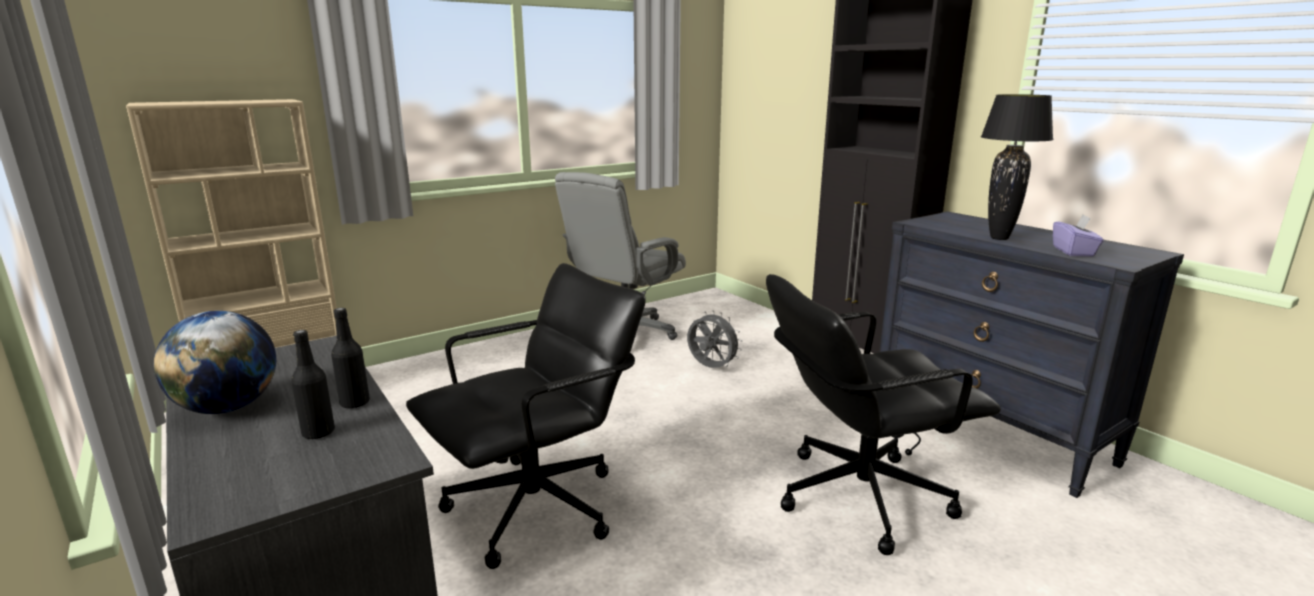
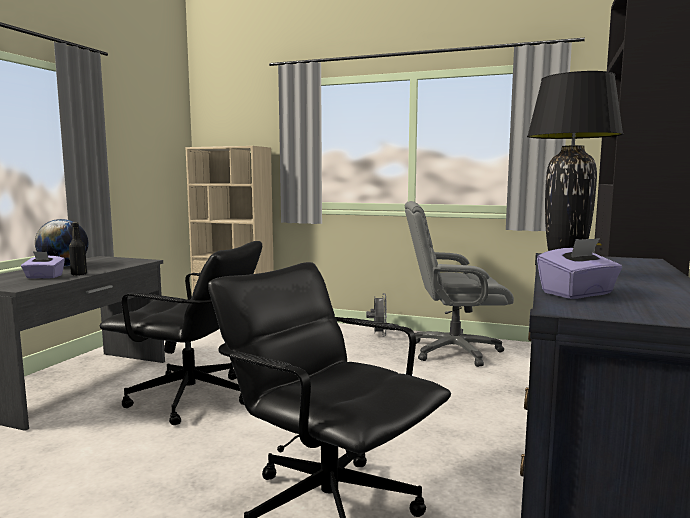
camera: 55 degrees right, 10 degrees down
black bottle [291,330,335,440] -> purple tissue box [21,251,65,278]
grey fan [687,310,742,368] -> grey fan moved to [366,293,387,336]

